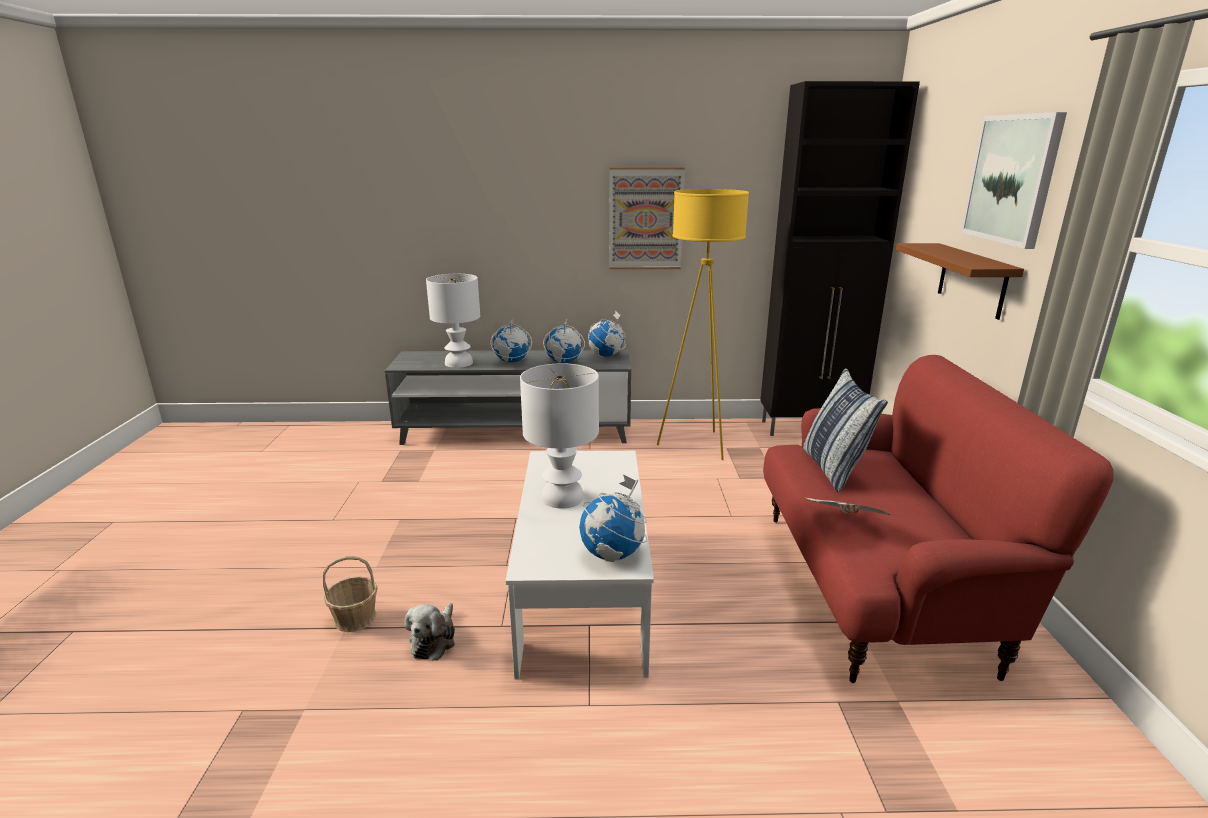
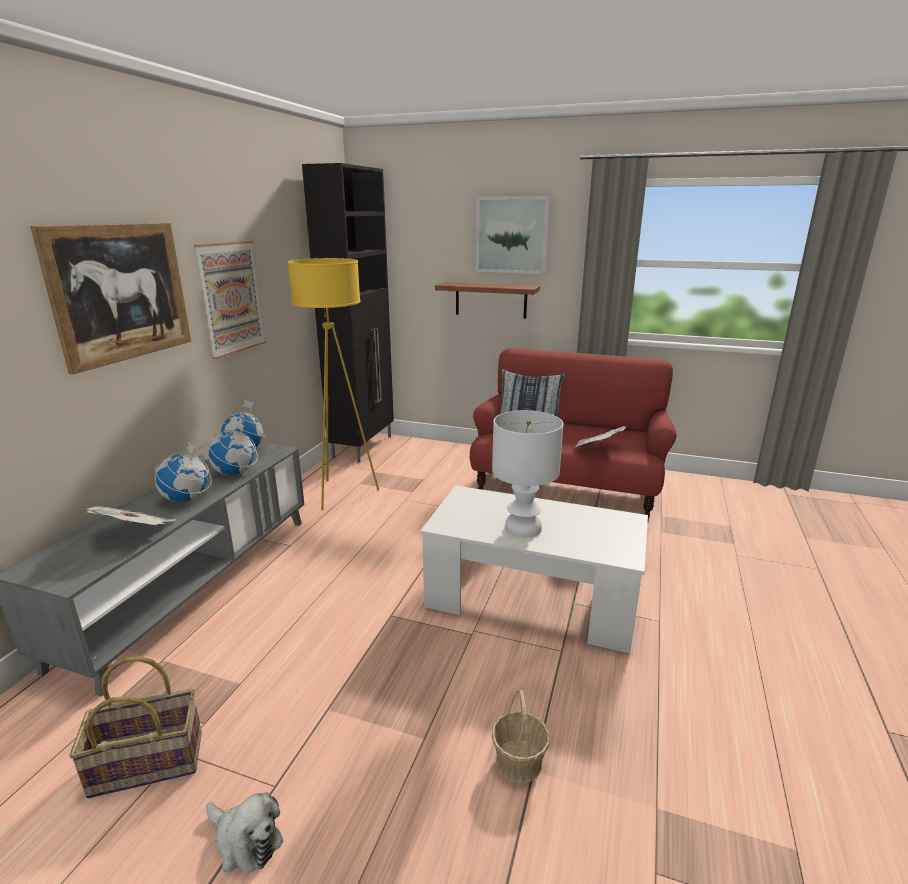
camera: 70 degrees left, 0 degrees up
plush toy [405,603,455,661] -> plush toy moved to [206,792,283,872]
white table lamp [426,274,480,368] -> newspaper [87,506,176,525]
globe [579,475,647,562] -> none
none -> picture [30,222,191,375]
none -> basket [69,656,202,798]

